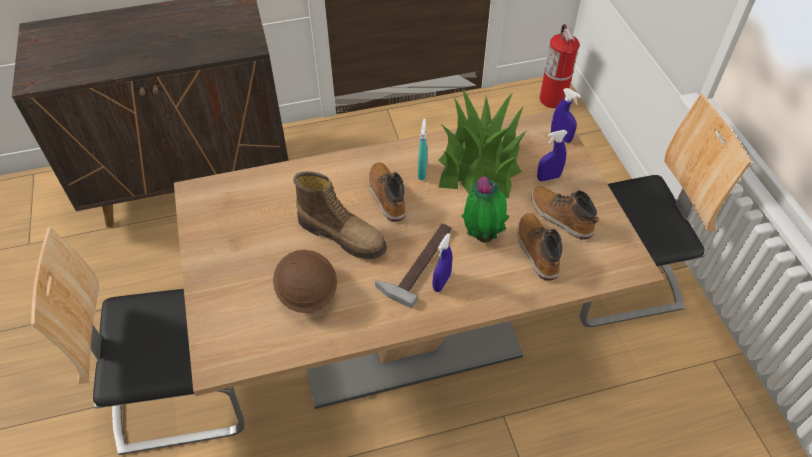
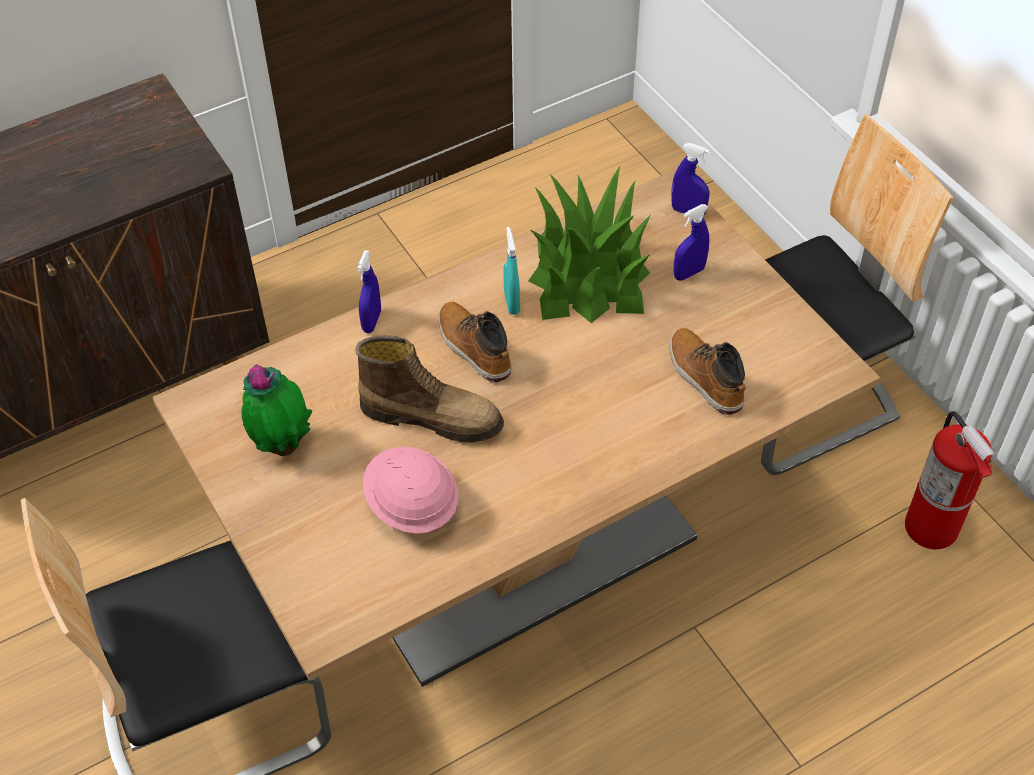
camera: 15 degrees left, 0 degrees up
brown hard hat [273,250,337,313] -> pink hard hat [363,447,458,533]
hammer [375,224,451,309] -> none
blue spray bottle [433,233,453,292] -> blue spray bottle moved to [357,250,381,333]
potted plant [461,176,509,243] -> potted plant moved to [241,364,312,456]
boot [531,186,599,240] -> none
fire extinguisher [540,24,579,108] -> fire extinguisher moved to [905,411,997,549]

